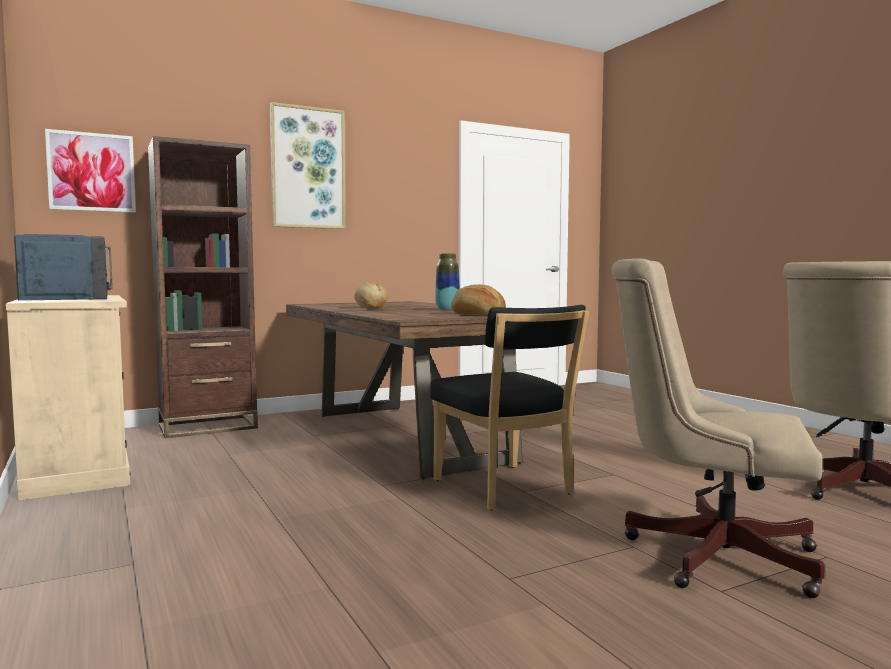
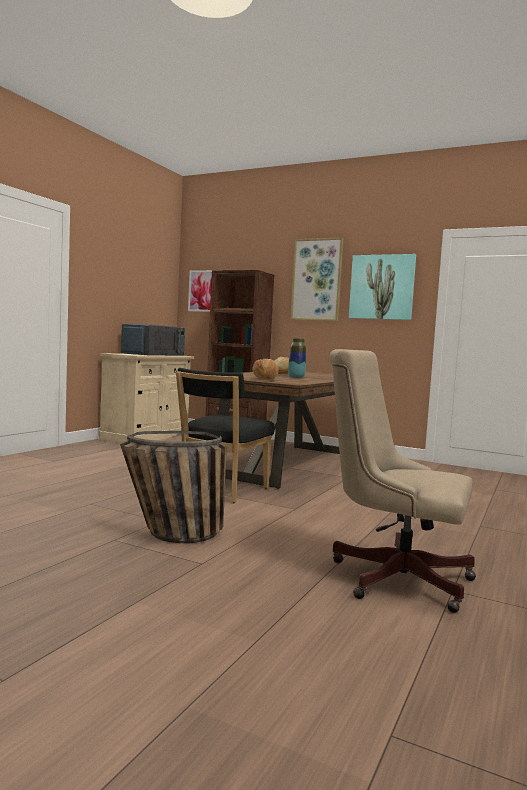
camera: 55 degrees right, 0 degrees up
beige office chair [611,258,825,598] -> basket [120,431,227,543]
none -> picture [349,254,416,320]

